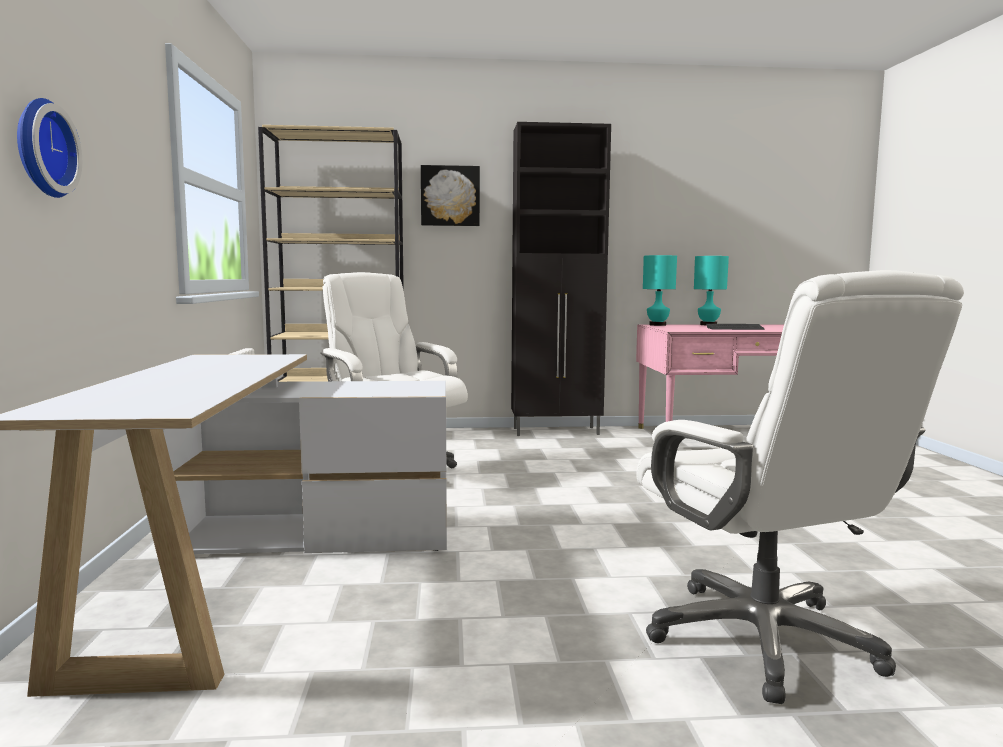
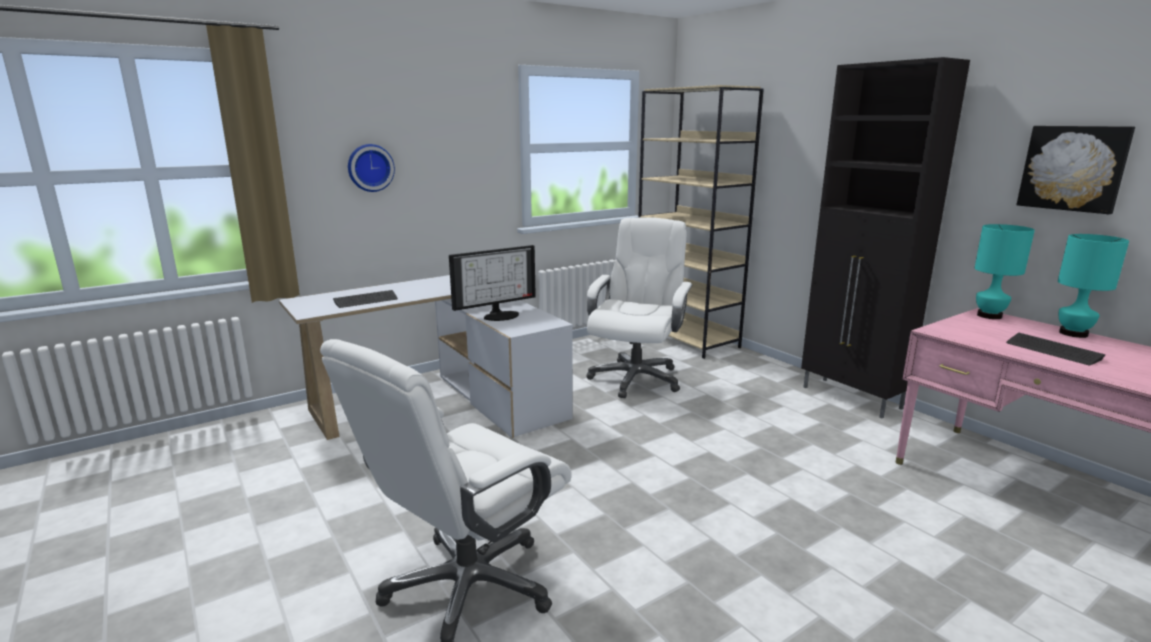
camera: 60 degrees right, 10 degrees up
picture [421,165,480,226] -> picture moved to [1017,126,1135,214]
none -> keyboard [333,290,398,308]
none -> monitor [449,245,536,321]

